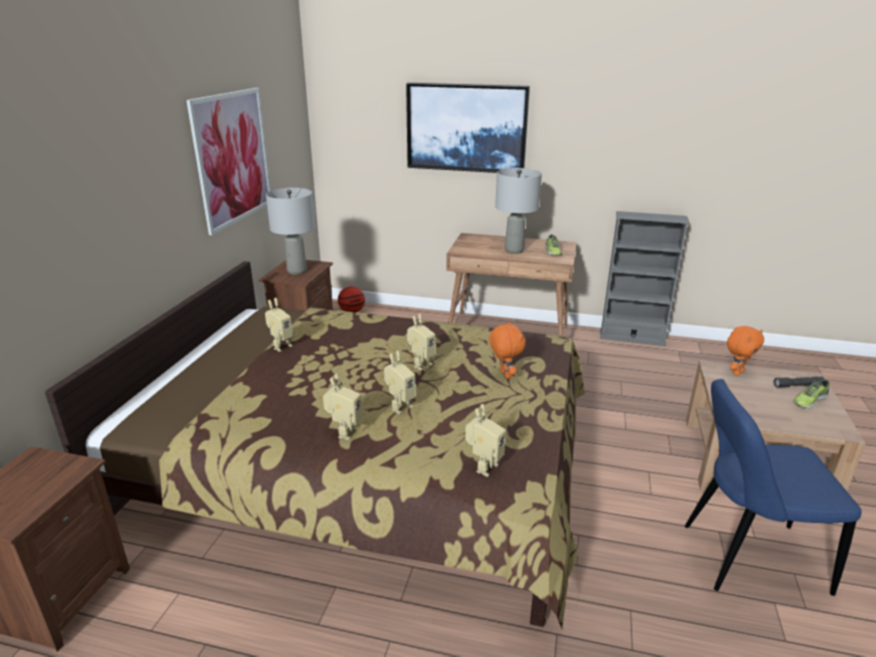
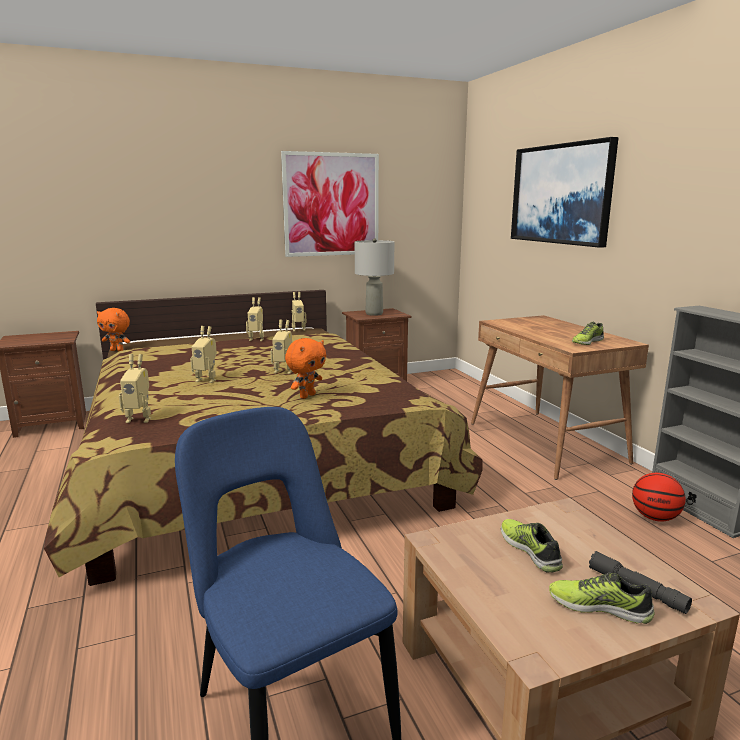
camera: 55 degrees right, 10 degrees down
toy robot [323,374,362,440] -> toy robot moved to [292,292,306,331]
basketball [338,286,365,312] -> basketball moved to [632,473,686,522]
grey table lamp [495,168,542,254] -> none
orange plush toy [727,326,764,376] -> orange plush toy moved to [97,308,130,351]
none -> shoe [501,519,563,573]

